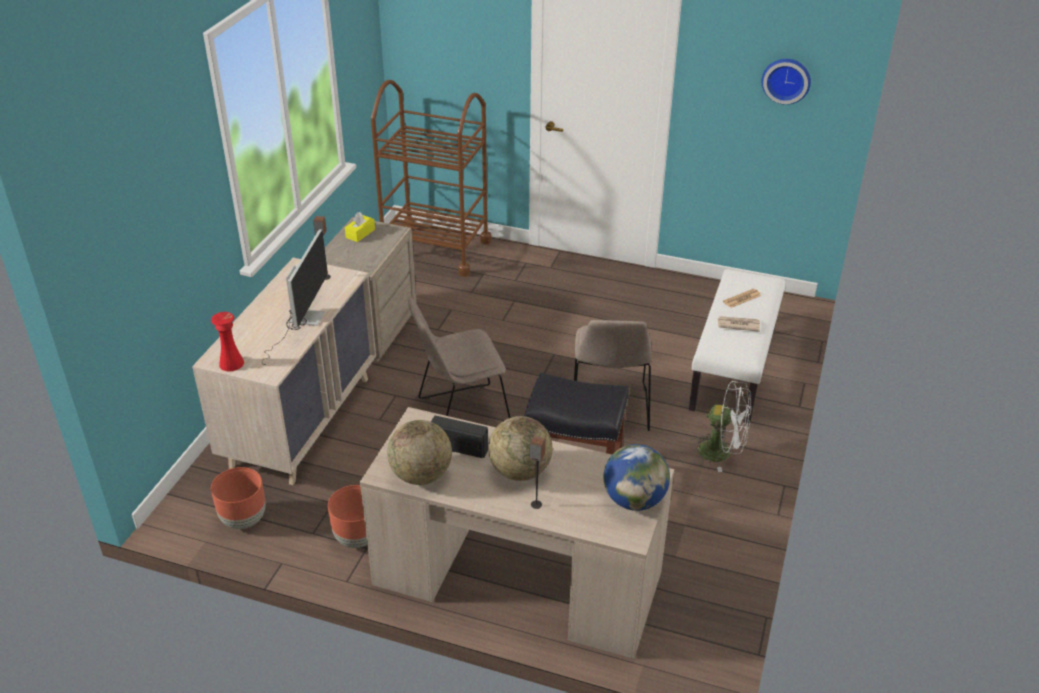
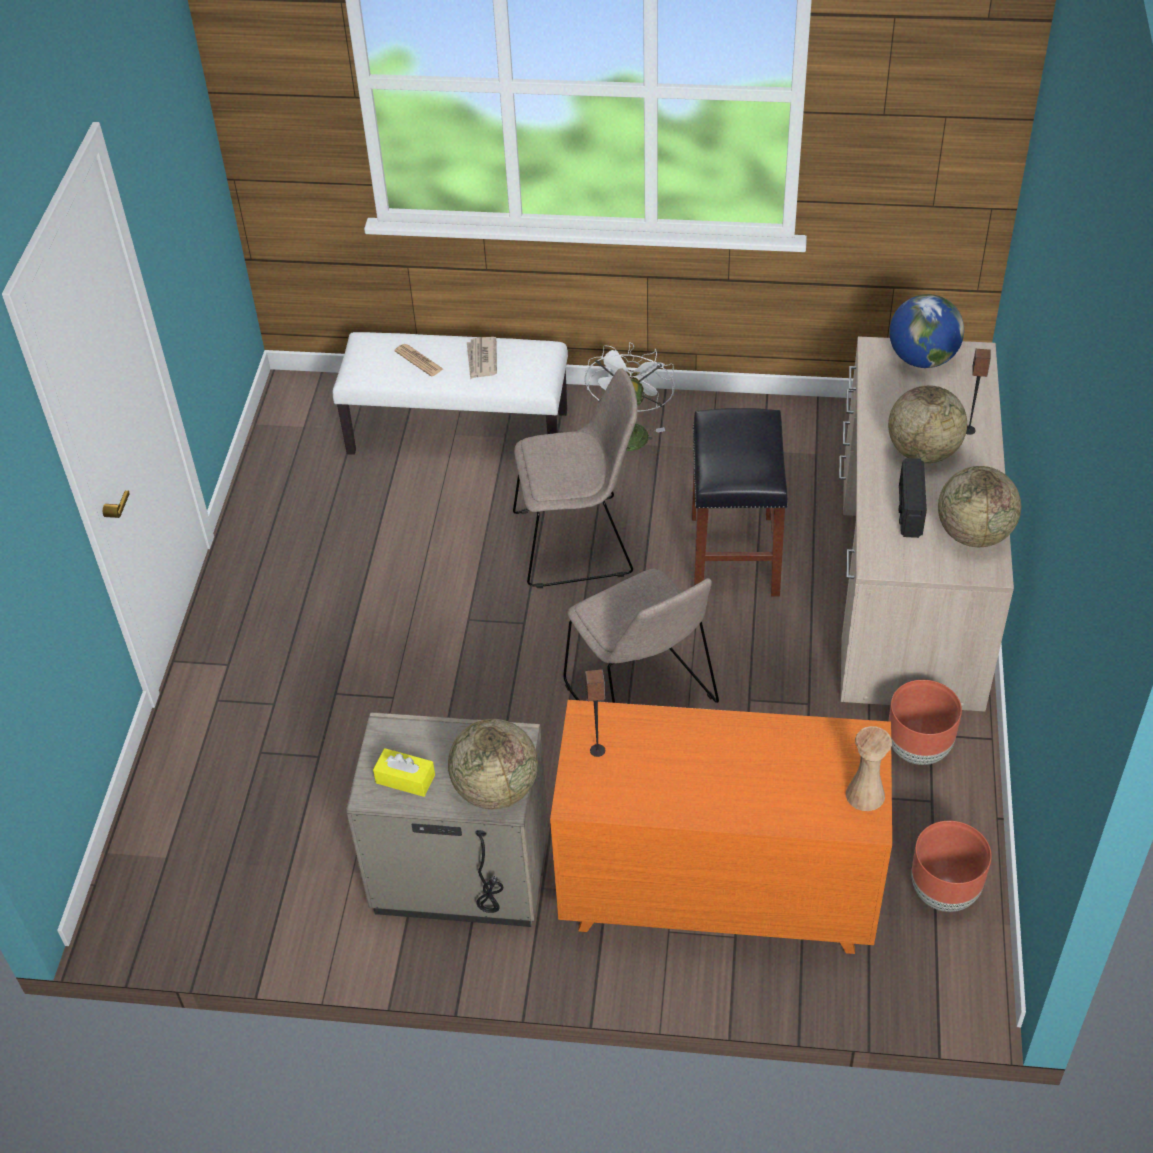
camera: 100 degrees left, 10 degrees up
beige dresser [192,258,376,485] -> orange dresser [550,700,892,954]
red vase [211,312,244,371] -> beige vase [846,726,892,811]
monitor [262,229,328,365] -> none
brown cart [371,80,491,277] -> none
wall clock [762,59,811,105] -> none
none -> globe [448,719,538,809]

